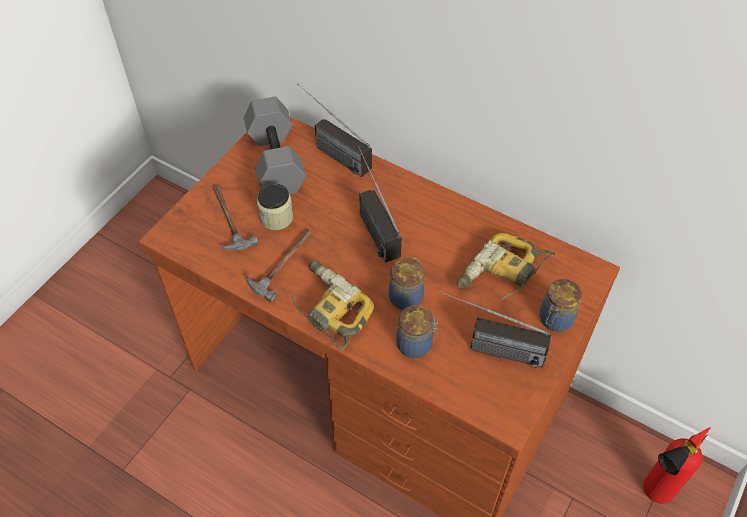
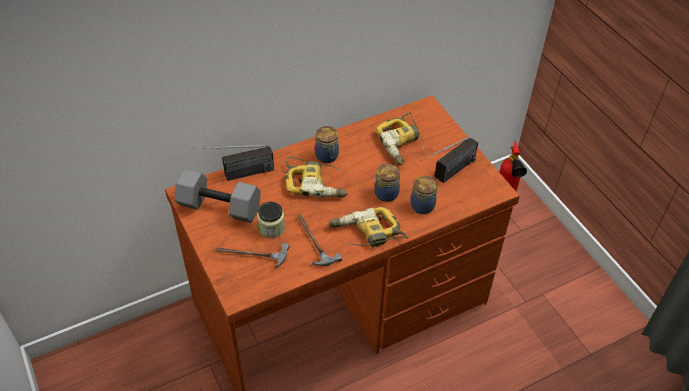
camera: 60 degrees left, 5 degrees down
radio [358,146,402,262] -> power drill [285,156,348,198]
jar [539,279,582,332] -> jar moved to [315,126,339,163]

